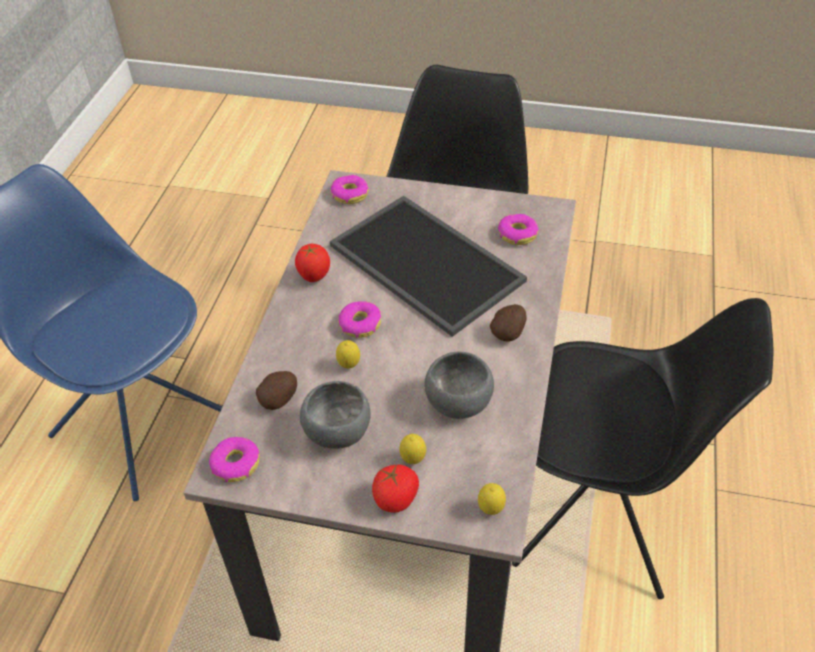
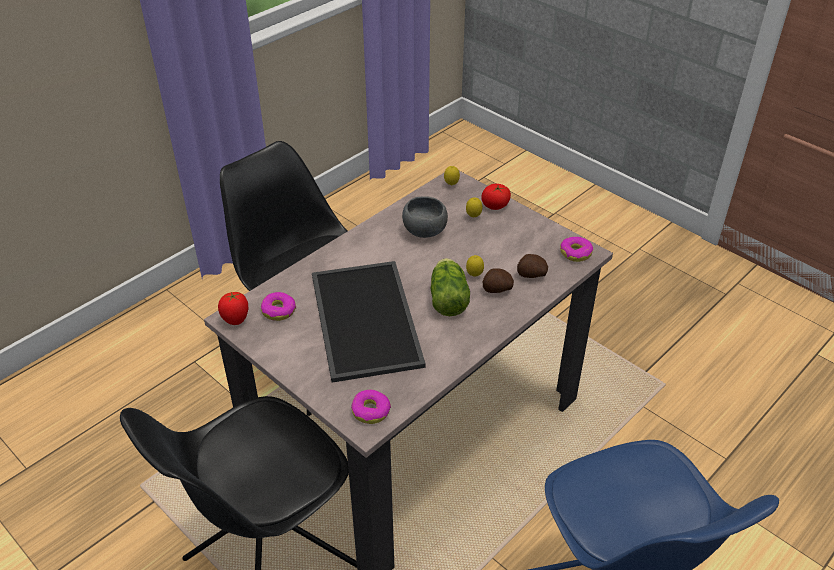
camera: 150 degrees left, 5 degrees down
tomato [295,244,330,282] -> tomato moved to [218,292,248,325]
grey bowl [300,381,371,449] -> none
donut [338,301,381,338] -> lettuce [431,258,470,316]
potato [490,304,527,341] -> potato moved to [483,268,514,293]

